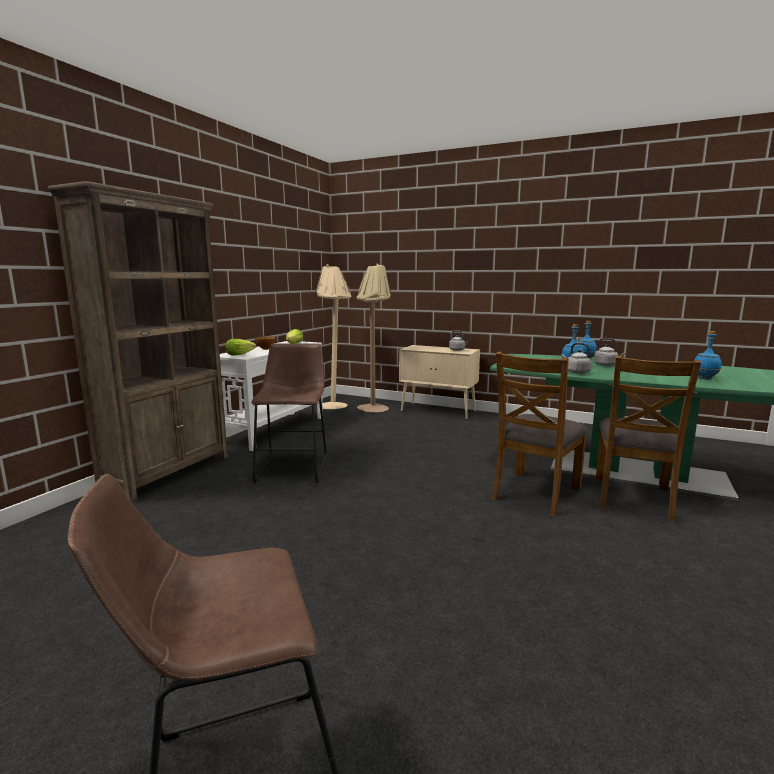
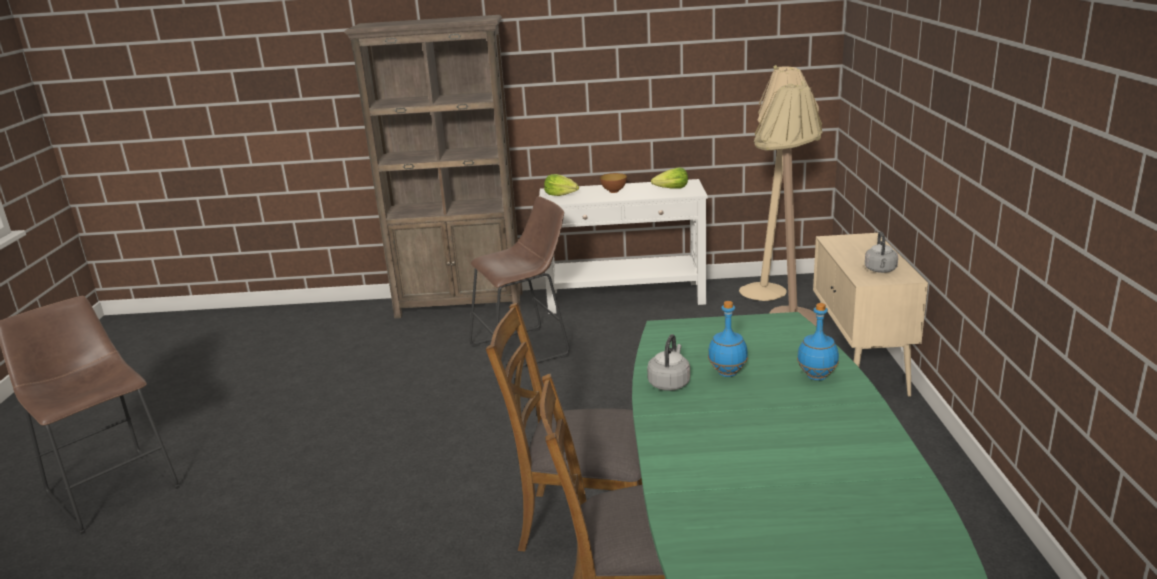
camera: 65 degrees right, 10 degrees up
grey kettle [594,338,626,366] -> none
blue bottle [694,331,722,379] -> none

